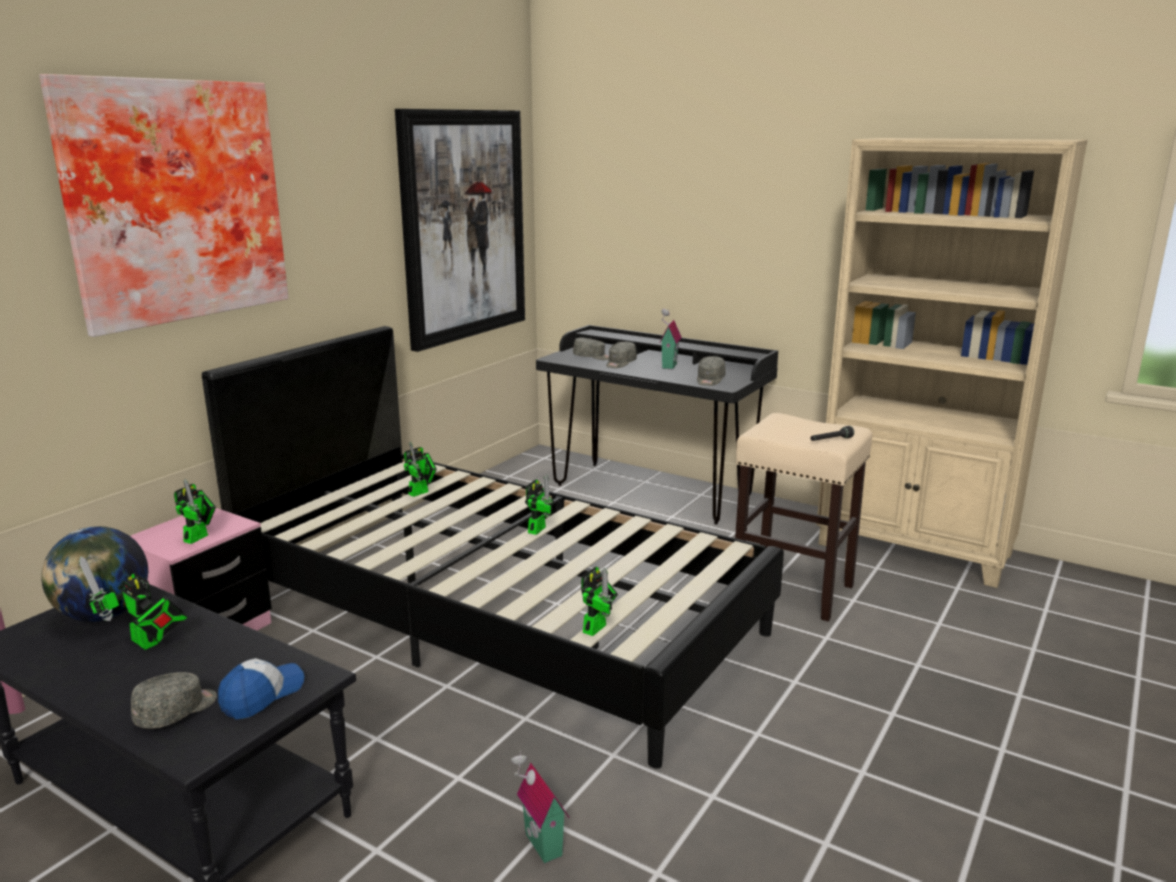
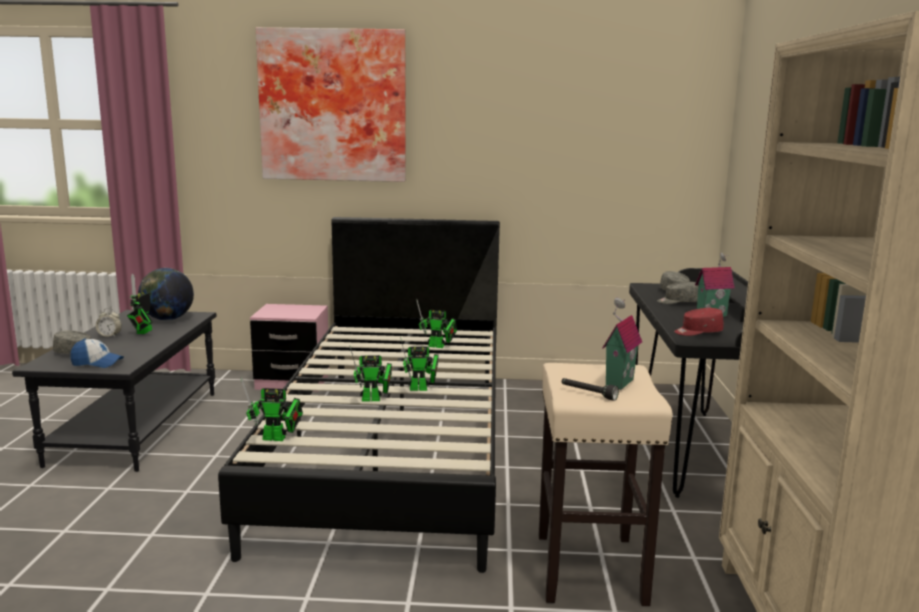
camera: 60 degrees right, 5 degrees down
toy robot [174,479,216,544] -> toy robot moved to [350,346,392,402]
picture [395,109,525,352] -> none
toy house [511,750,569,863] -> toy house moved to [602,298,642,390]
grey cap [697,356,726,386] -> red cap [674,308,724,336]
none -> alarm clock [96,308,122,337]

